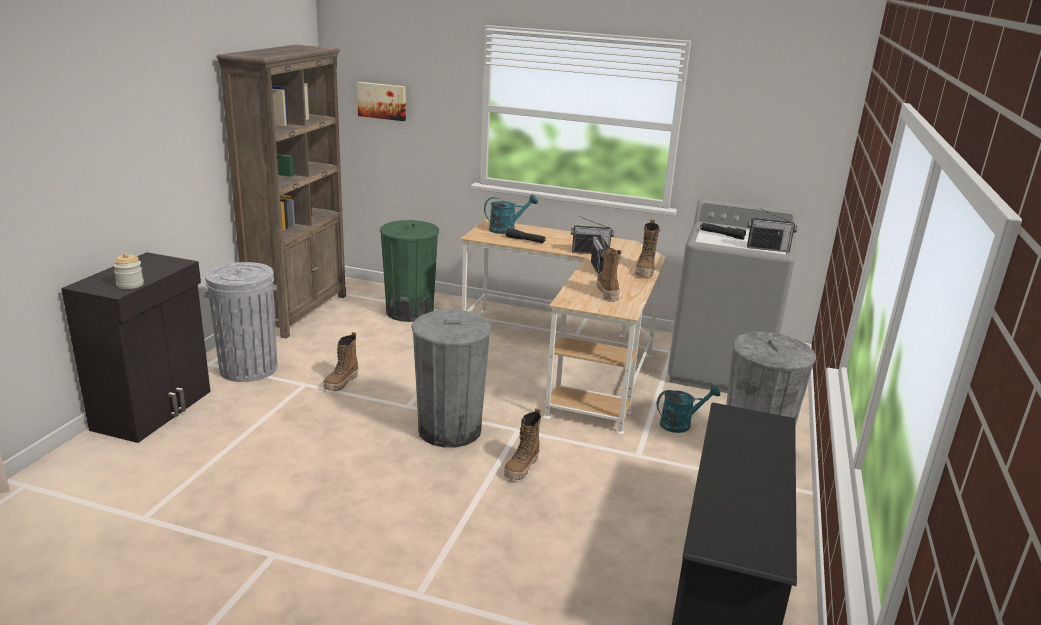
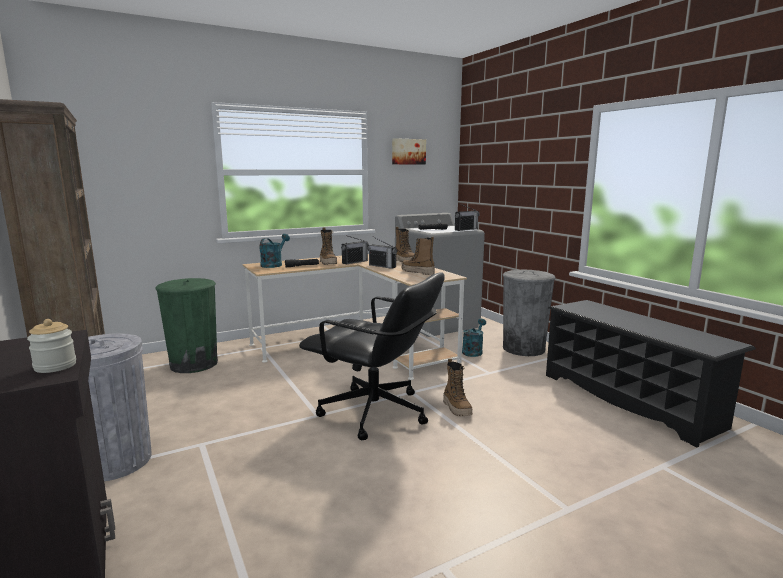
camera: 45 degrees left, 10 degrees down
boot [323,332,358,391] -> boot moved to [320,227,337,265]
picture [357,82,406,121] -> picture moved to [392,138,426,165]
grey trash can [411,310,492,448] -> black office chair [299,272,445,440]

